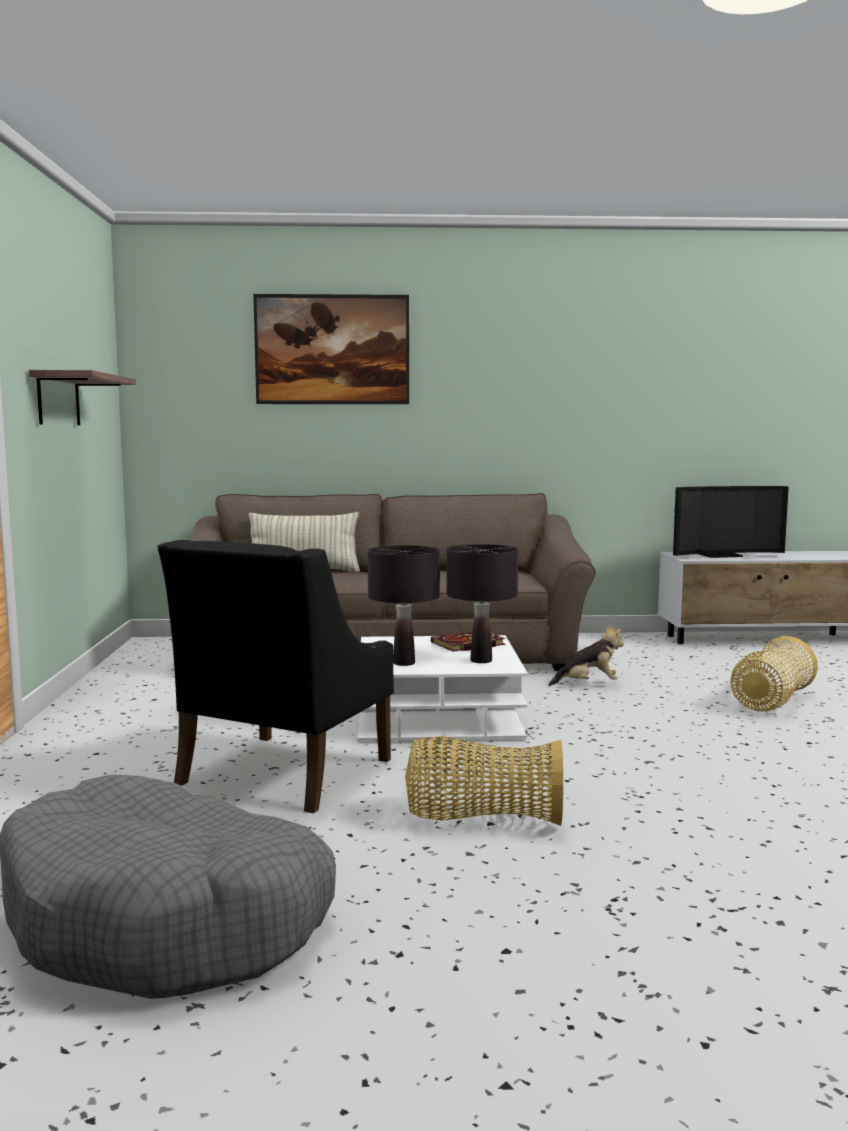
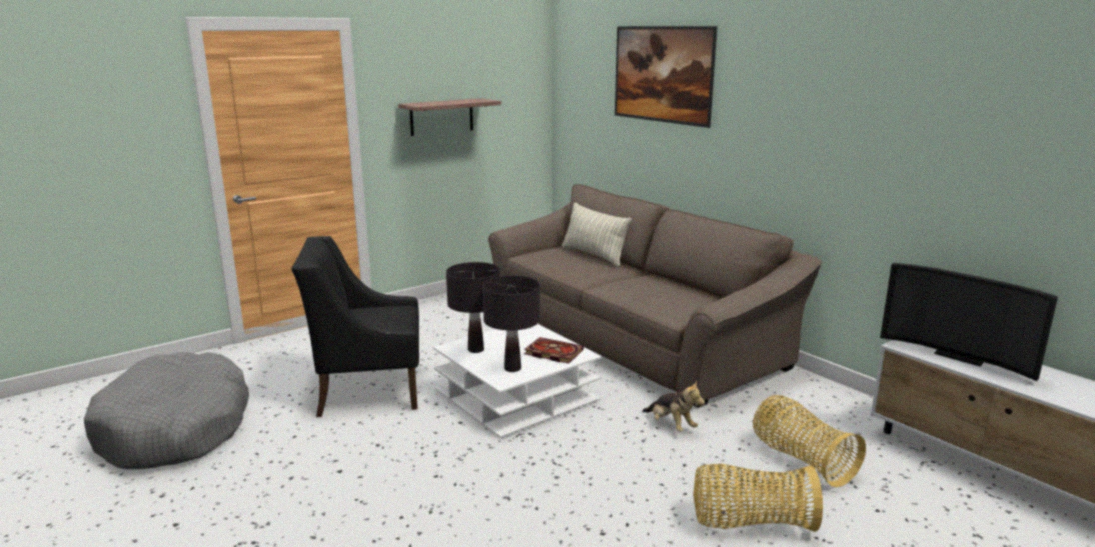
camera: 55 degrees right, 10 degrees up
basket [405,736,563,826] -> basket moved to [753,395,866,487]

